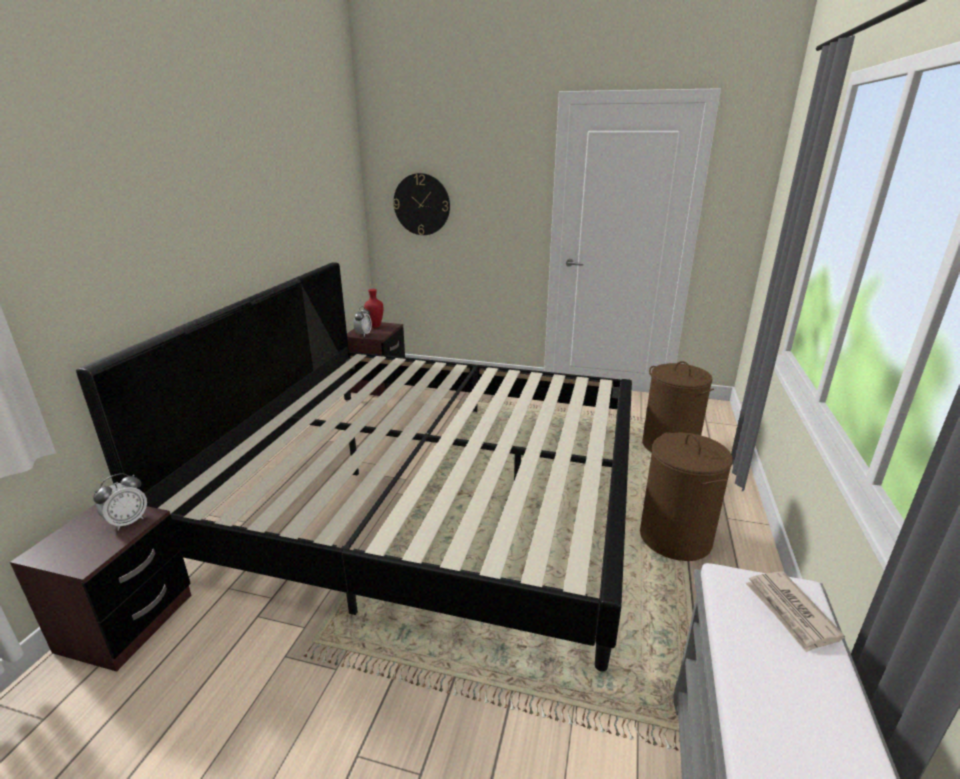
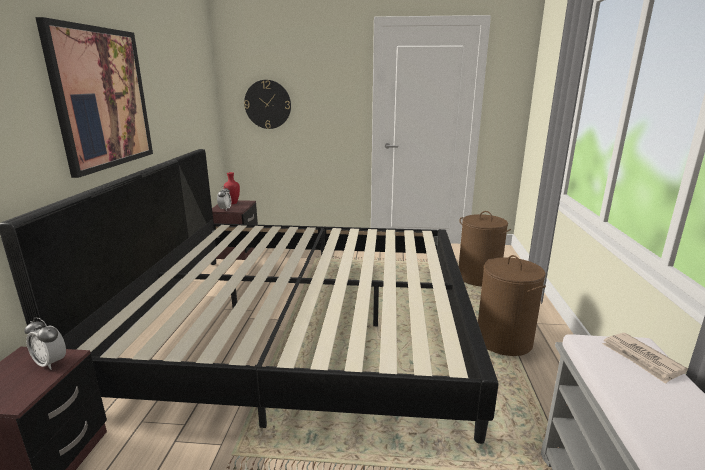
camera: 10 degrees left, 5 degrees down
alarm clock [93,473,147,531] -> alarm clock turned 90 degrees clockwise [24,317,66,370]
none -> picture [35,17,153,178]

